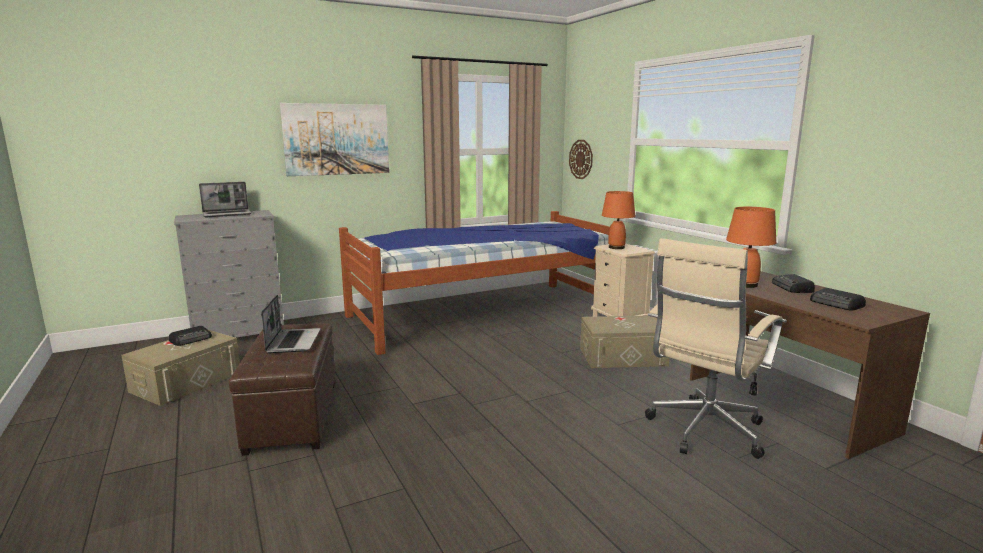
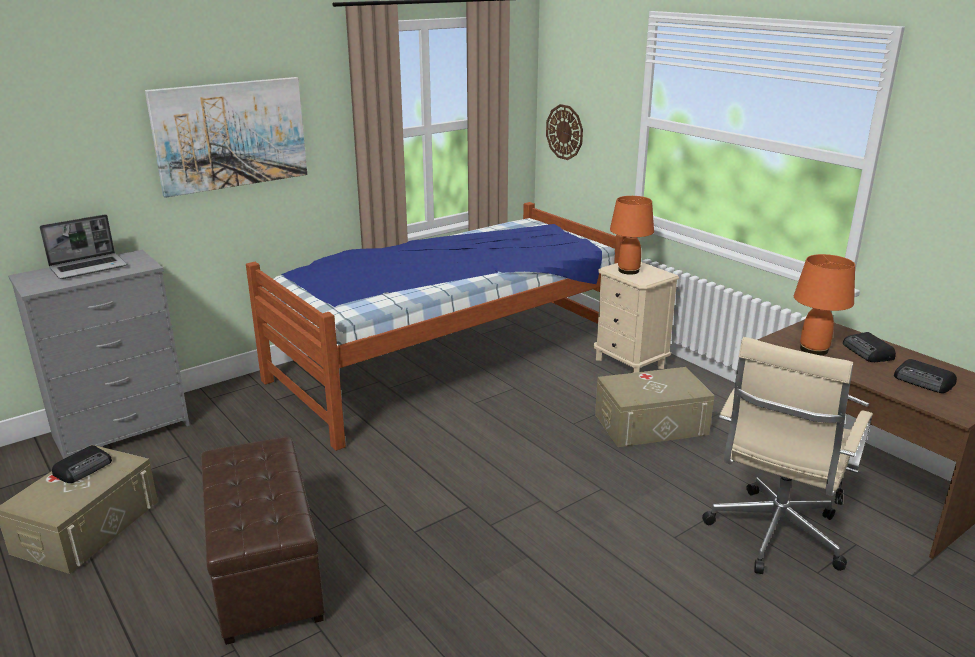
camera: 10 degrees left, 10 degrees up
laptop [261,295,320,353] -> none

